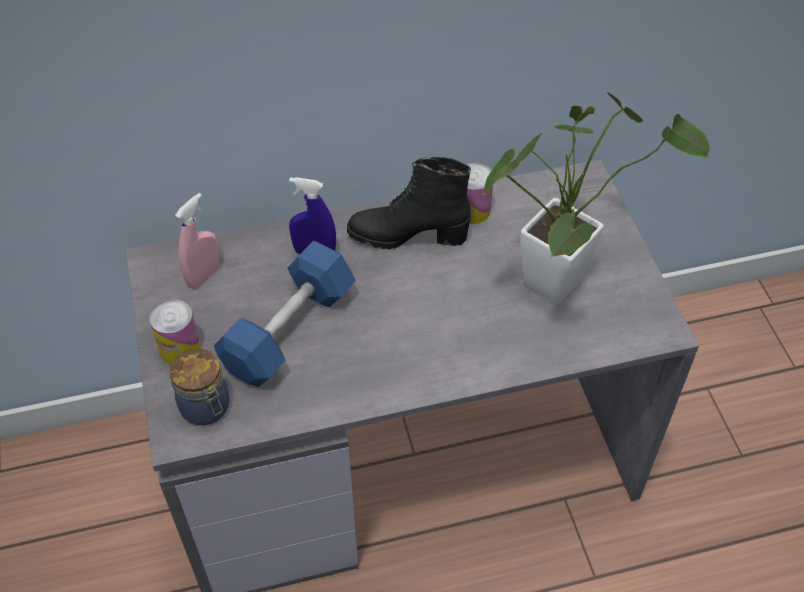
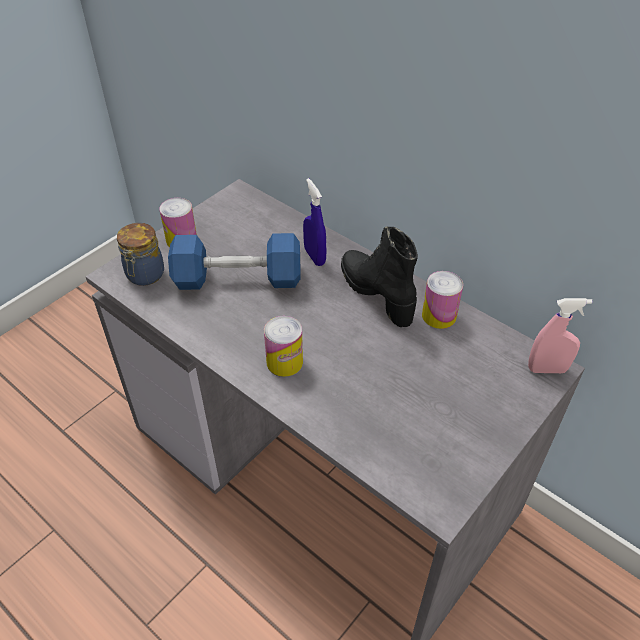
camera: 55 degrees right, 5 degrees down
pink spray bottle [175,193,220,288] -> pink spray bottle moved to [528,298,592,373]
potted plant [483,92,710,304] -> none
none -> can [264,316,303,377]

